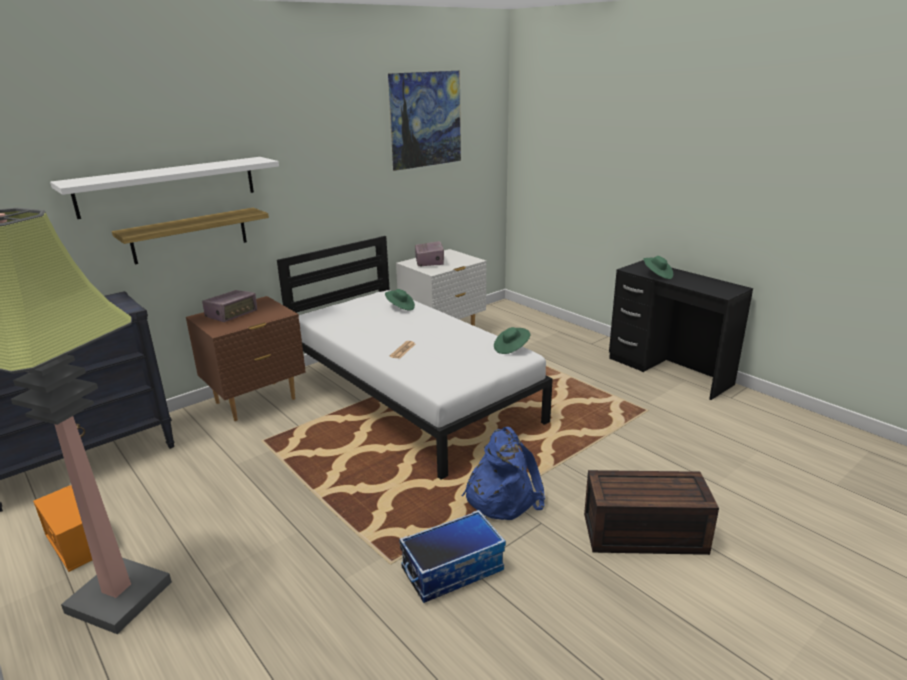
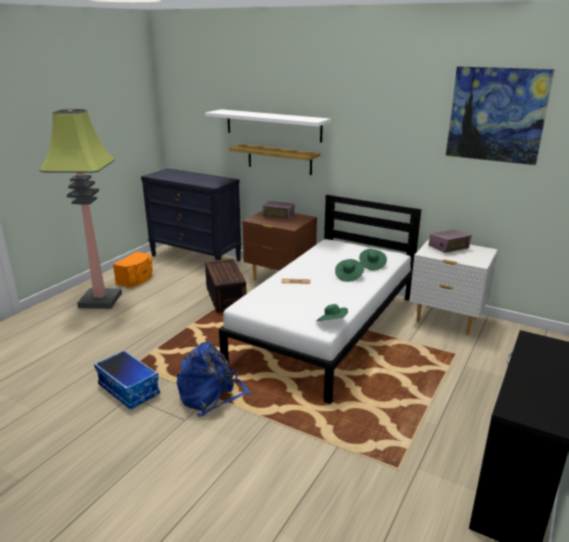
camera: 70 degrees right, 0 degrees up
brown storage box [584,470,719,555] -> brown storage box moved to [205,259,247,313]
green hat [644,256,673,279] -> green hat moved to [335,259,364,282]

